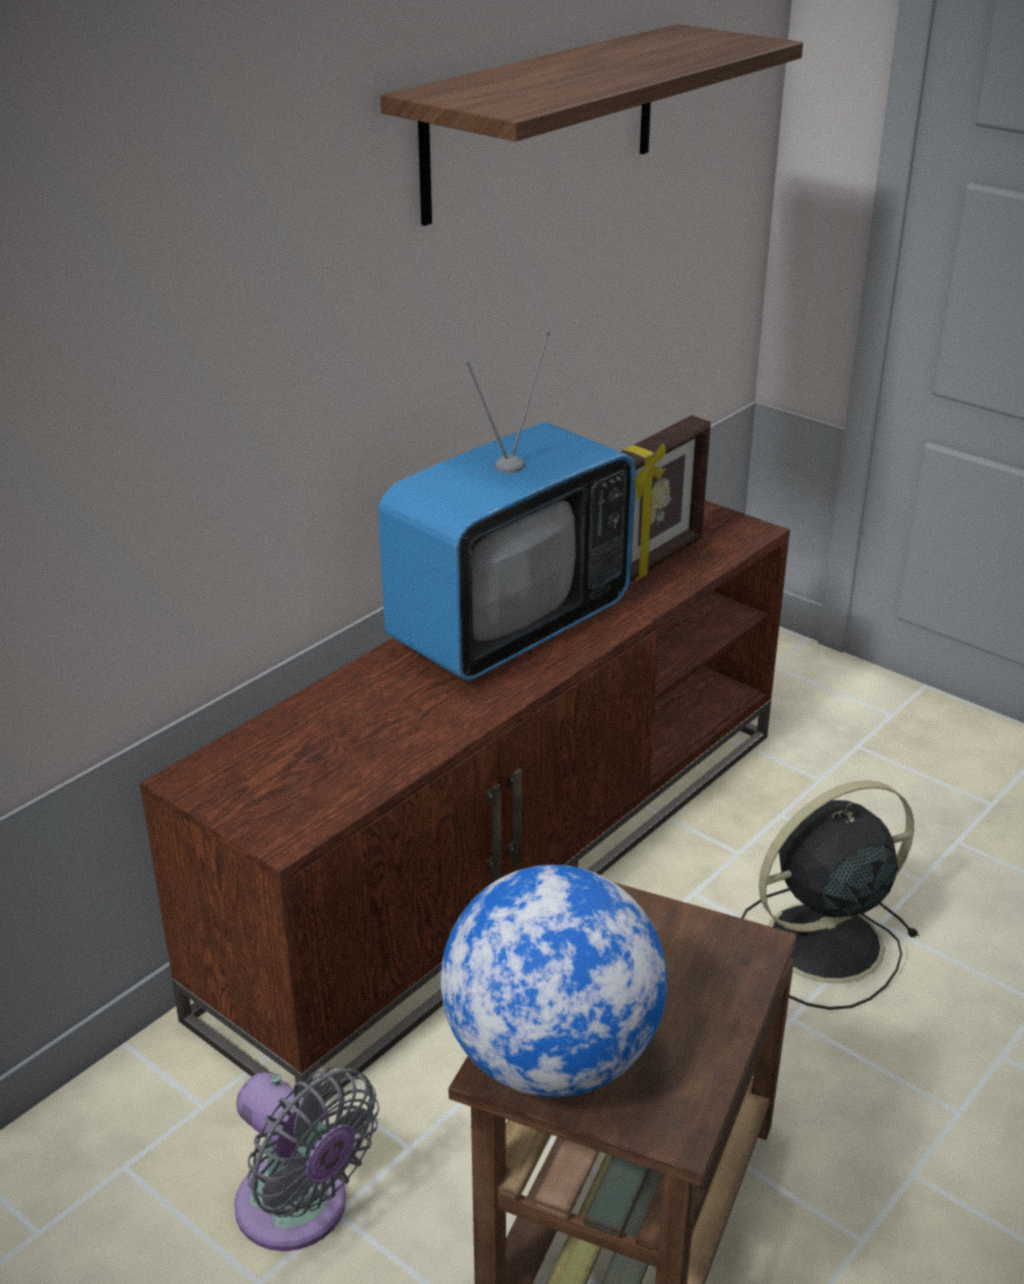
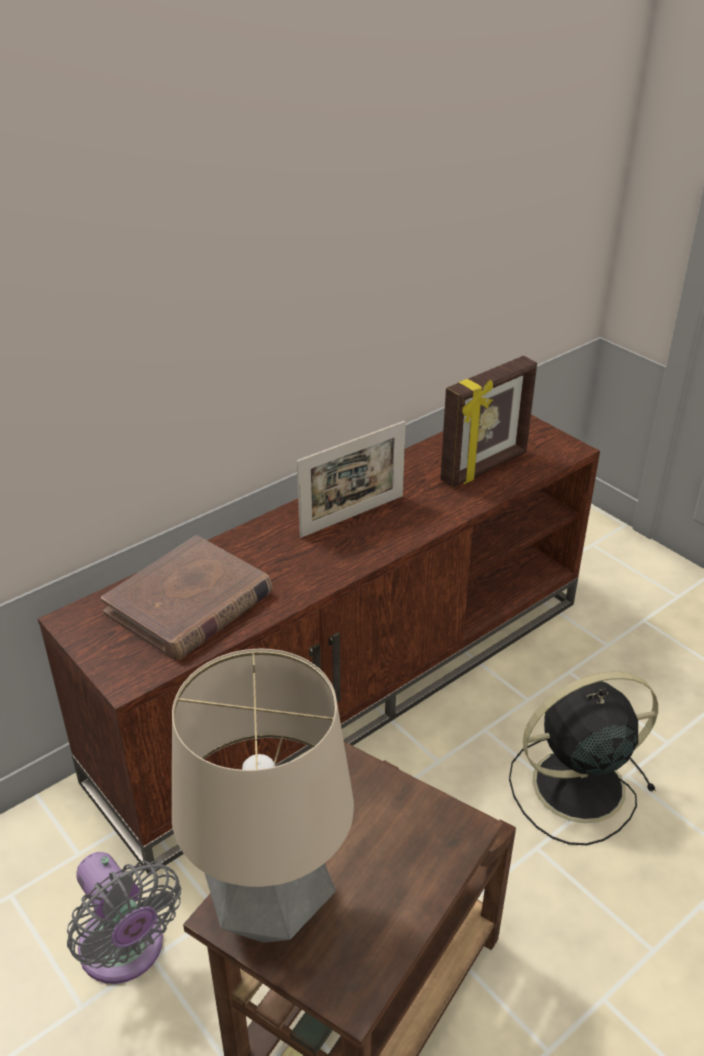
camera: 10 degrees right, 5 degrees up
television [378,332,635,681] -> picture frame [297,421,406,538]
shelf [381,24,803,226] -> none
globe [441,865,667,1097] -> table lamp [172,649,354,943]
none -> brown book [101,535,272,660]

